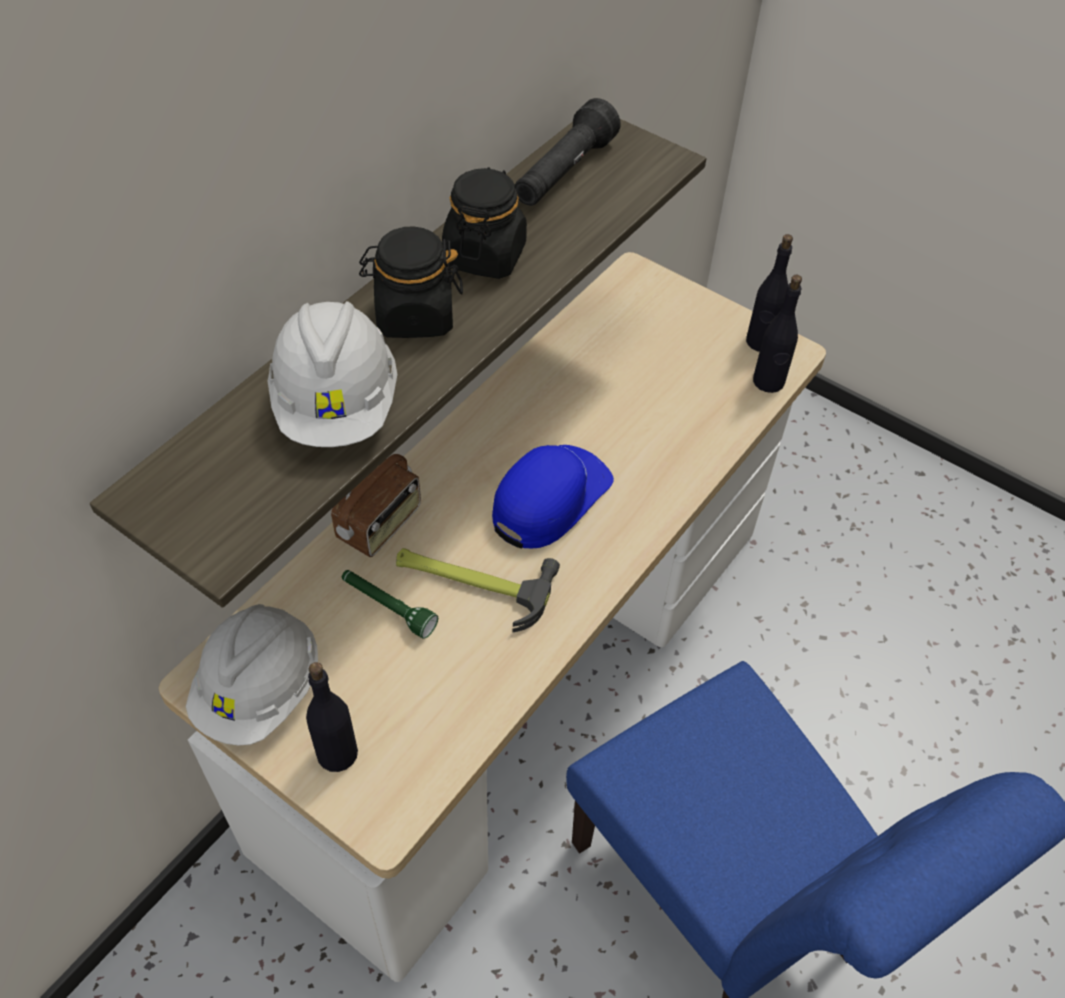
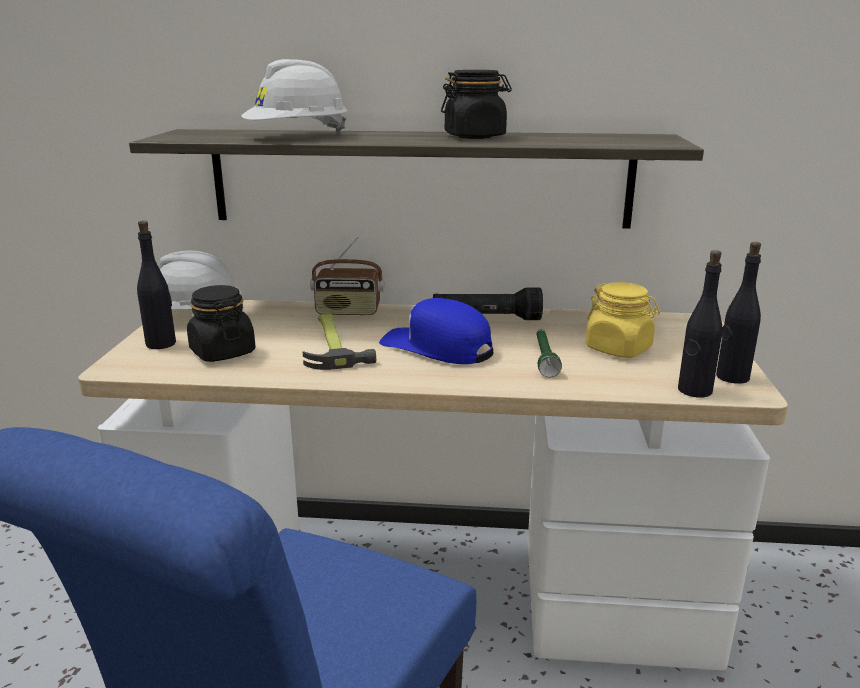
camera: 60 degrees right, 30 degrees down
green flashlight [342,570,438,639] -> green flashlight moved to [536,329,562,377]
black jar [359,226,463,338] -> black jar moved to [187,285,256,362]
blue cap [492,445,614,549] -> blue cap turned 150 degrees counterclockwise [379,298,494,364]
black flashlight [515,98,620,206] -> black flashlight moved to [433,288,543,320]
none -> yellow jar [586,282,660,358]

